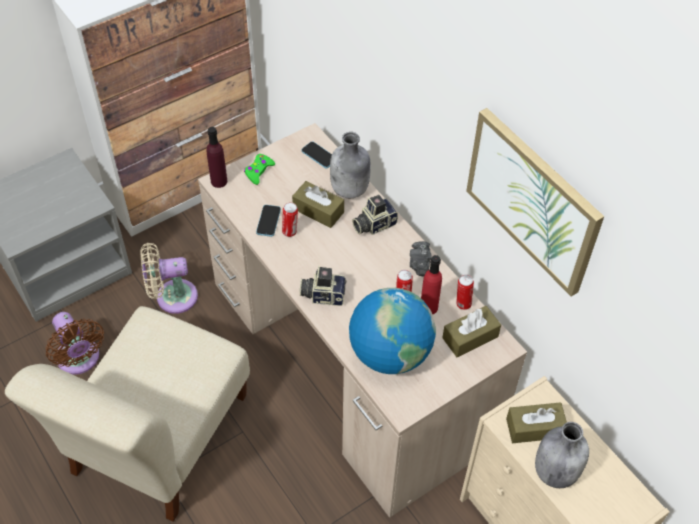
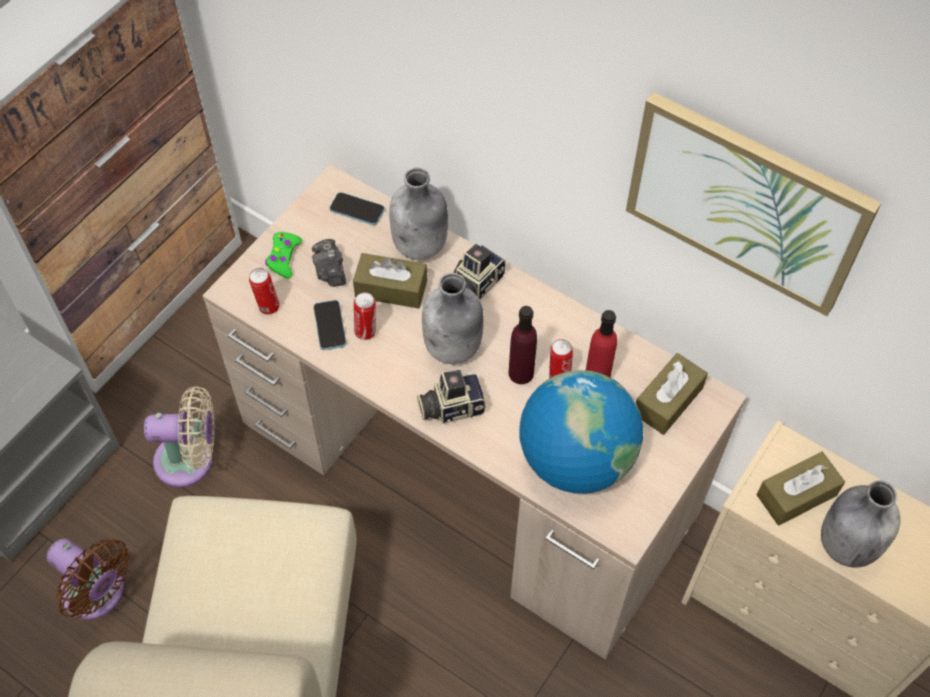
camera: 20 degrees left, 5 degrees up
beige fan [140,243,198,314] -> beige fan turned 150 degrees counterclockwise [144,386,214,487]
purple bottle [207,127,227,188] -> purple bottle moved to [509,306,537,384]
camera [410,241,432,276] -> camera moved to [312,239,346,287]
can [456,275,474,310] -> can moved to [249,268,280,315]
none -> grey bottle [422,273,484,364]

